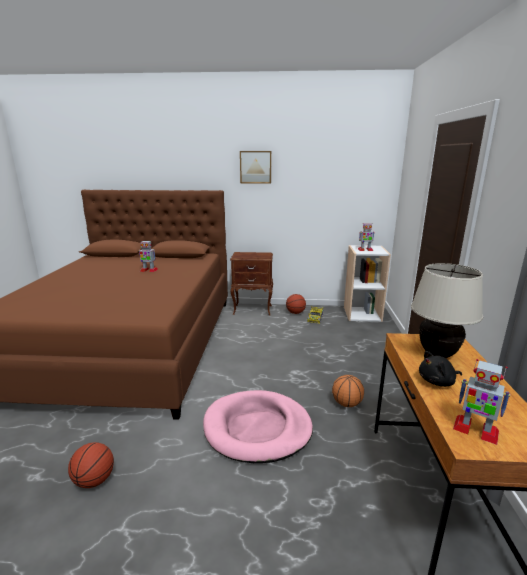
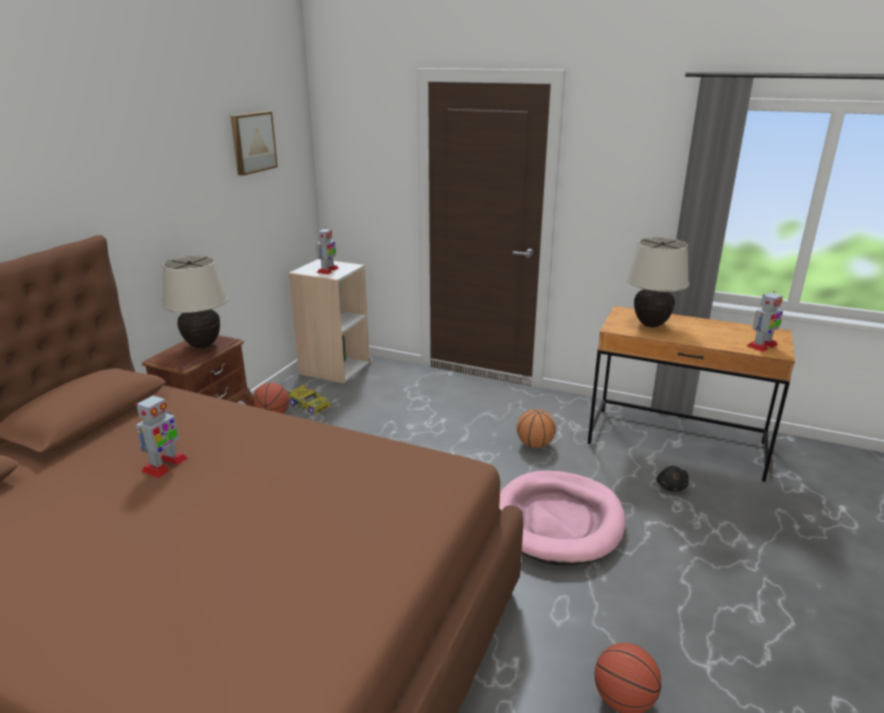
camera: 70 degrees left, 5 degrees up
picture [240,151,271,184] -> picture moved to [231,111,278,176]
black plush toy [419,351,462,387] -> black plush toy moved to [656,466,689,492]
none -> beige table lamp [162,255,228,348]

